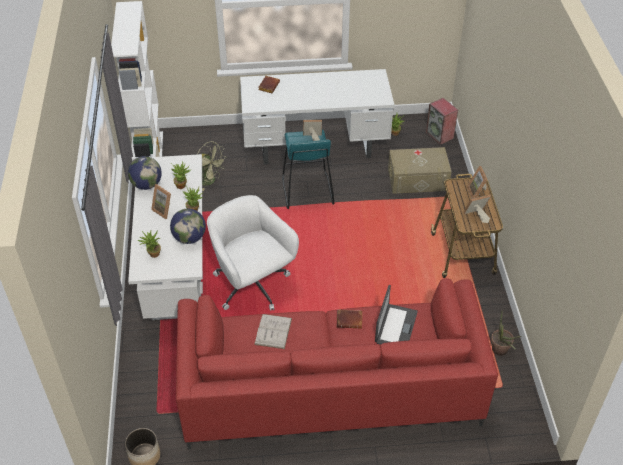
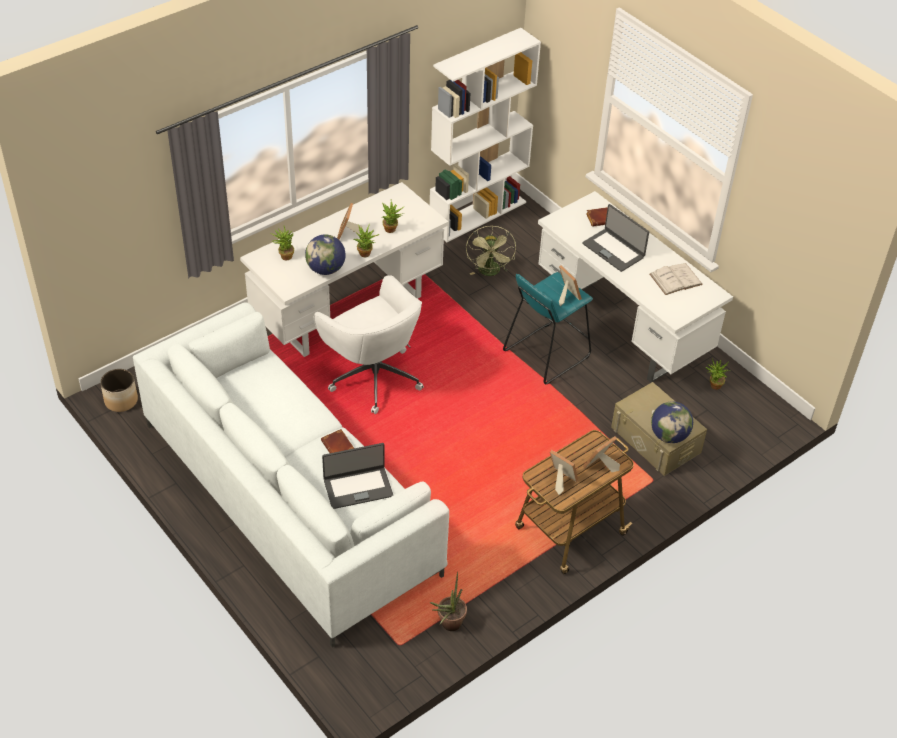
camera: 55 degrees right, 0 degrees up
globe [128,156,162,190] -> globe moved to [651,401,693,443]
red sofa [176,278,498,450] -> white sofa [133,302,449,648]
white office chair [207,195,299,311] -> white office chair turned 120 degrees clockwise [314,275,424,414]
white book [254,314,292,349] -> white book moved to [650,263,703,295]
speaker [426,98,458,145] -> none
none -> laptop [582,204,649,272]

